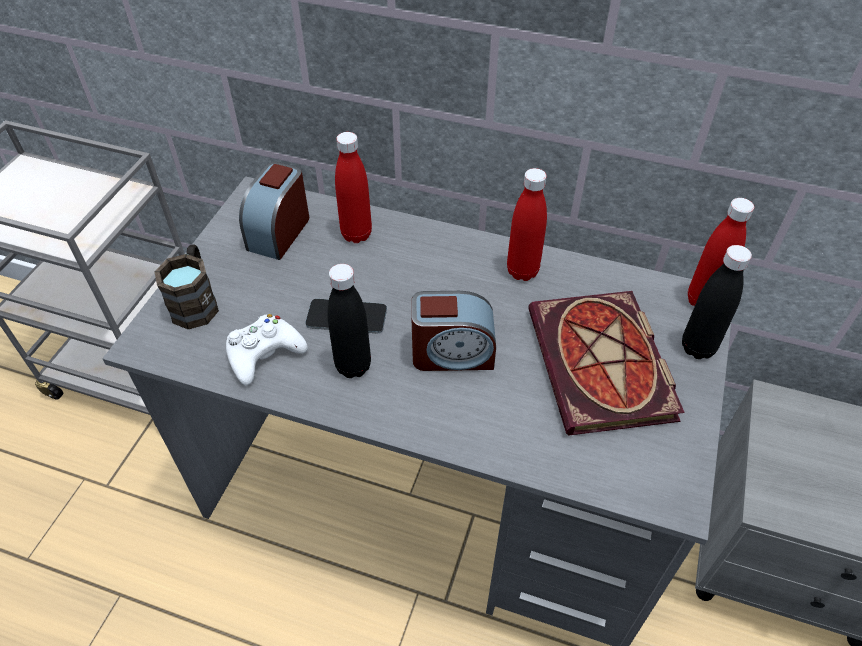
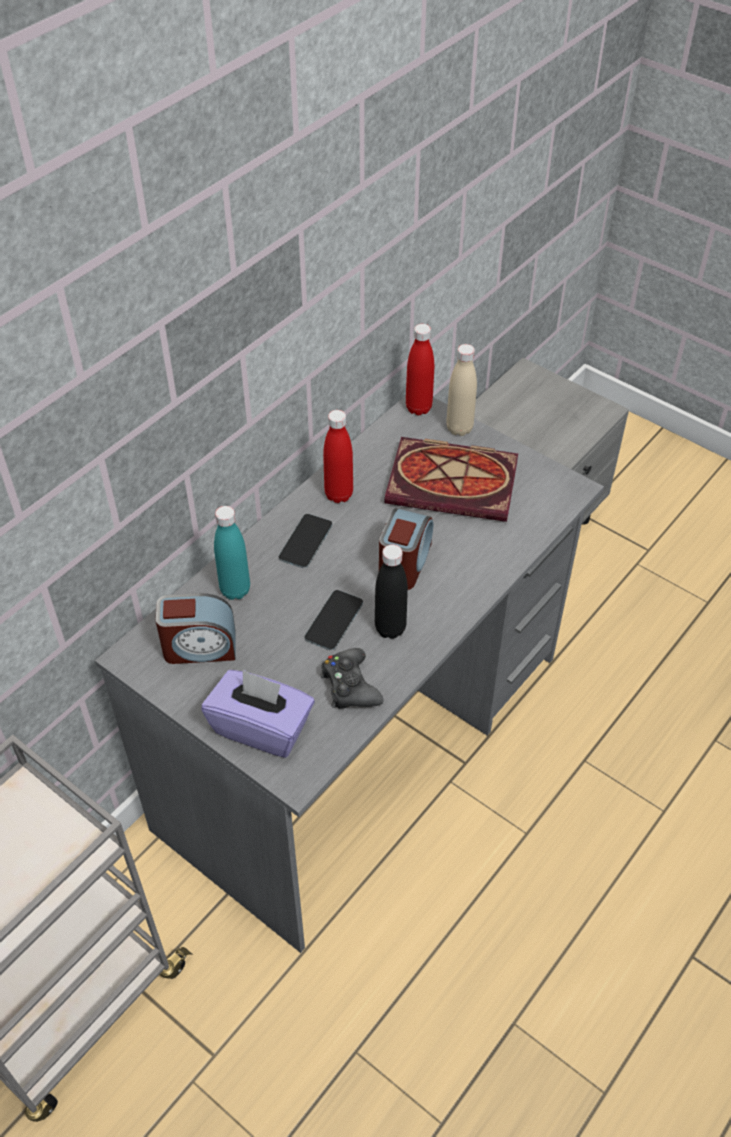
camera: 70 degrees left, 0 degrees up
brown mug [154,244,219,329] -> purple tissue box [202,669,315,758]
white game controller [226,314,308,385] -> black game controller [320,648,384,709]
alarm clock [239,162,309,260] -> alarm clock turned 45 degrees counterclockwise [155,593,235,664]
red bottle [335,132,372,243] -> turquoise bottle [214,506,250,600]
black bottle [682,245,752,359] -> beige bottle [446,344,477,436]
none -> phone [279,514,332,568]

